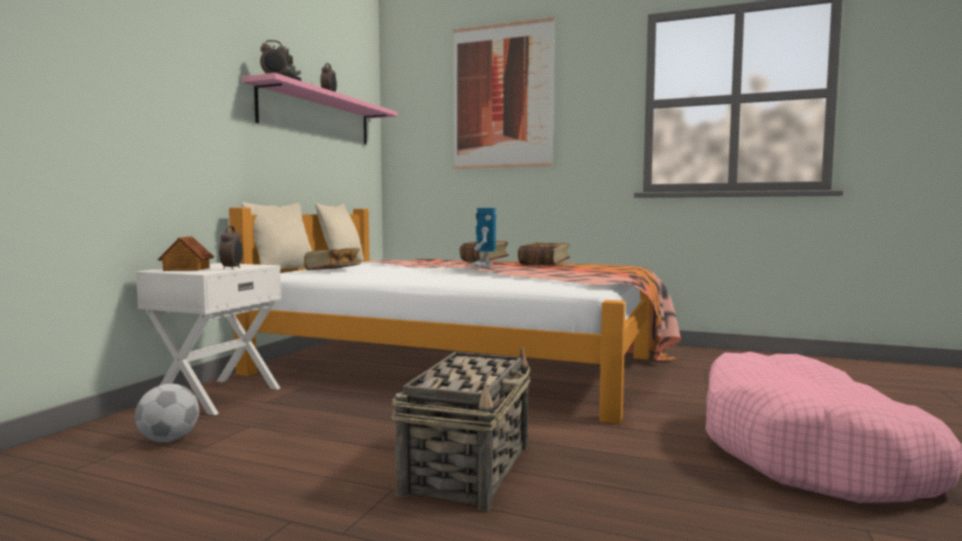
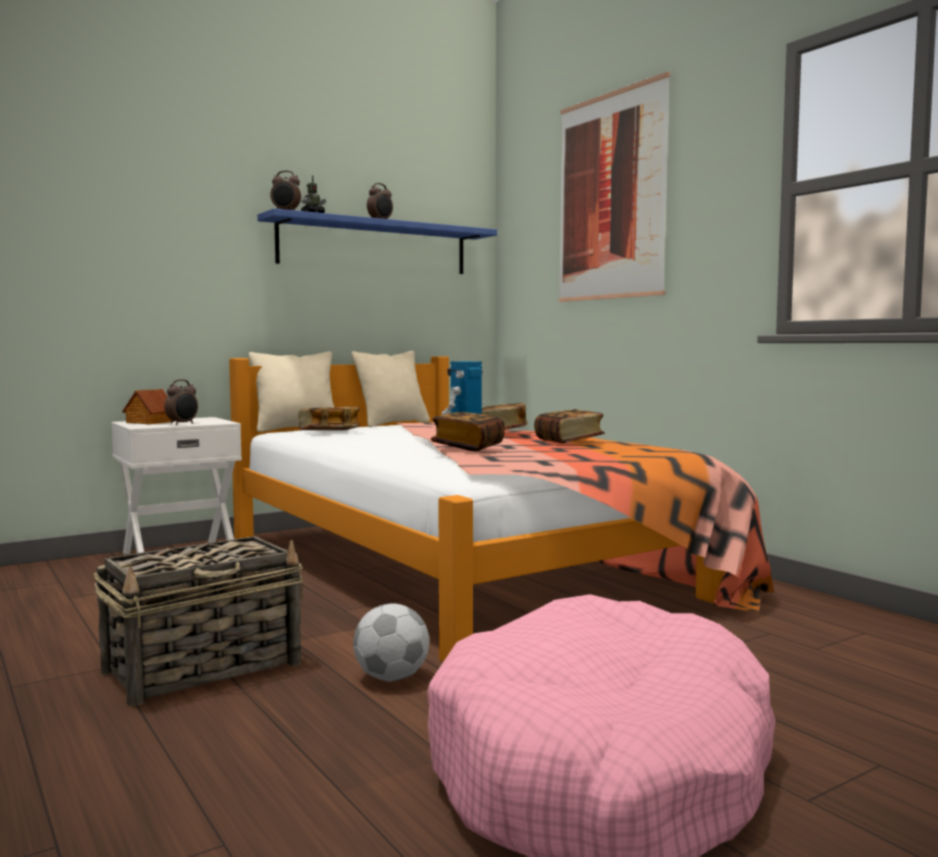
camera: 35 degrees right, 0 degrees up
football [135,384,199,442] -> football moved to [353,603,429,682]
pink shelf [242,73,398,144] -> blue shelf [257,208,497,274]
none -> book [431,412,505,451]

